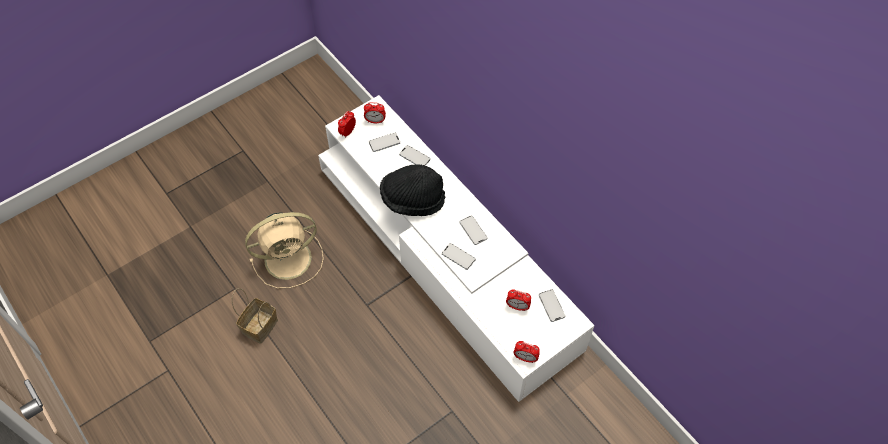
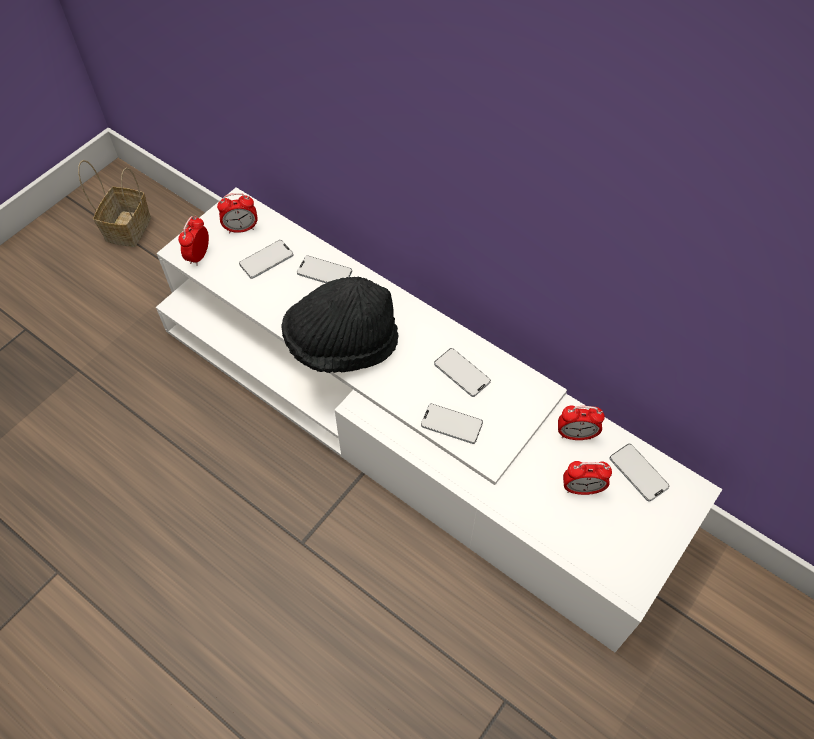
camera: 15 degrees left, 0 degrees up
basket [232,288,278,344] -> basket moved to [78,160,151,247]
beige fan [245,212,324,289] -> none
alarm clock [513,341,540,363] -> alarm clock moved to [558,406,605,440]

